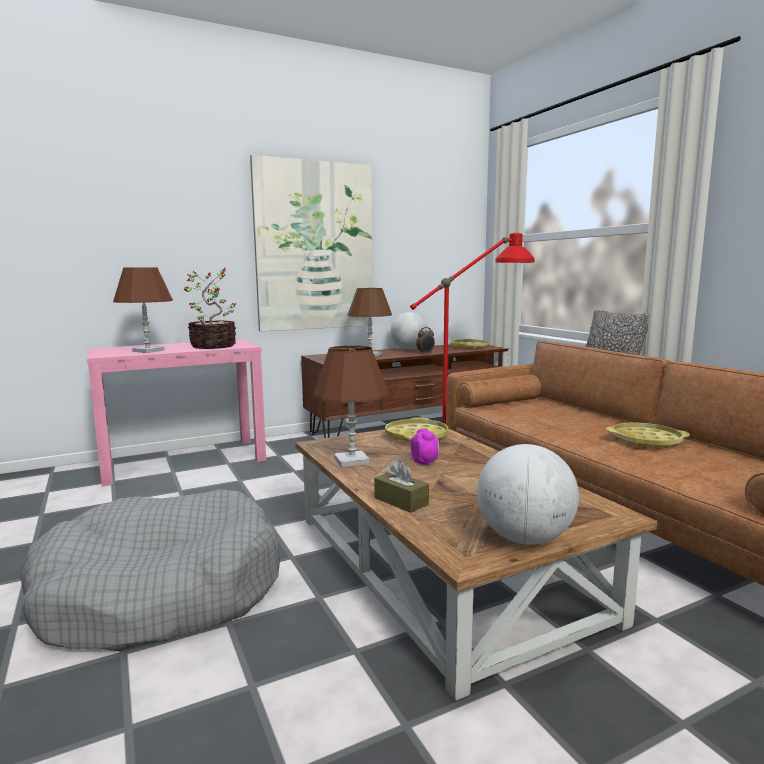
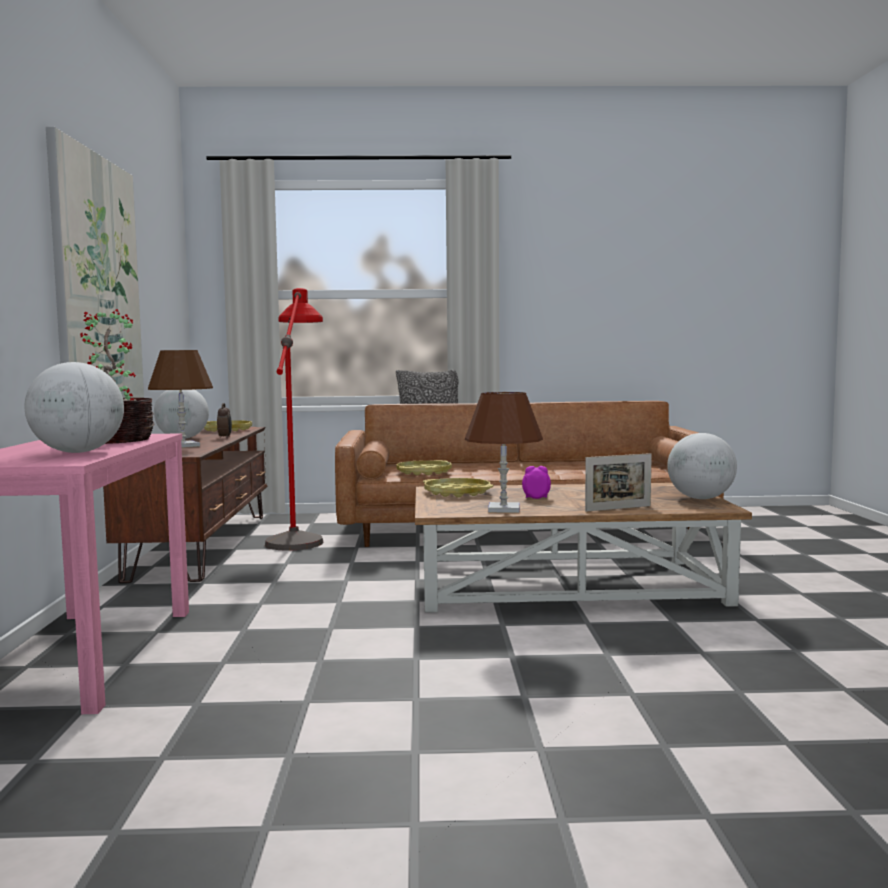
camera: 65 degrees left, 5 degrees down
grey dog bed [20,489,280,651] -> none
brown table lamp [113,267,173,353] -> globe [24,362,124,453]
brown tissue box [374,460,429,513] -> picture frame [585,453,652,512]
yellow tray [606,422,690,448] -> yellow tray moved to [397,460,452,475]

